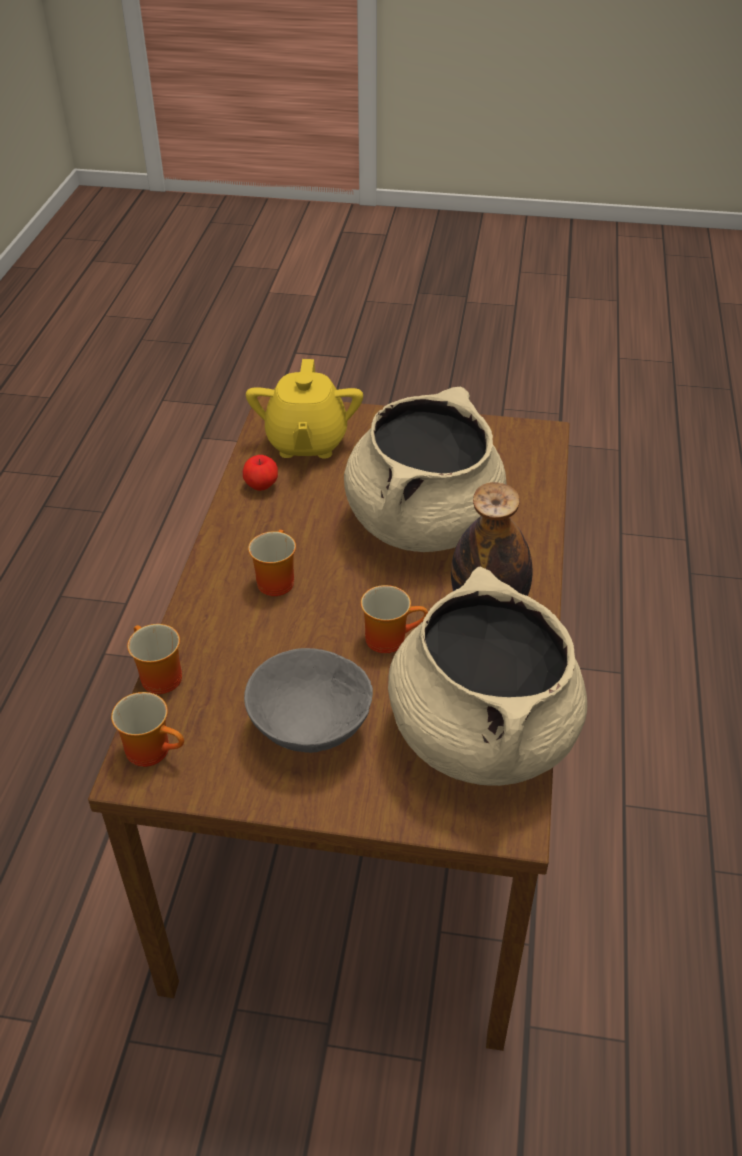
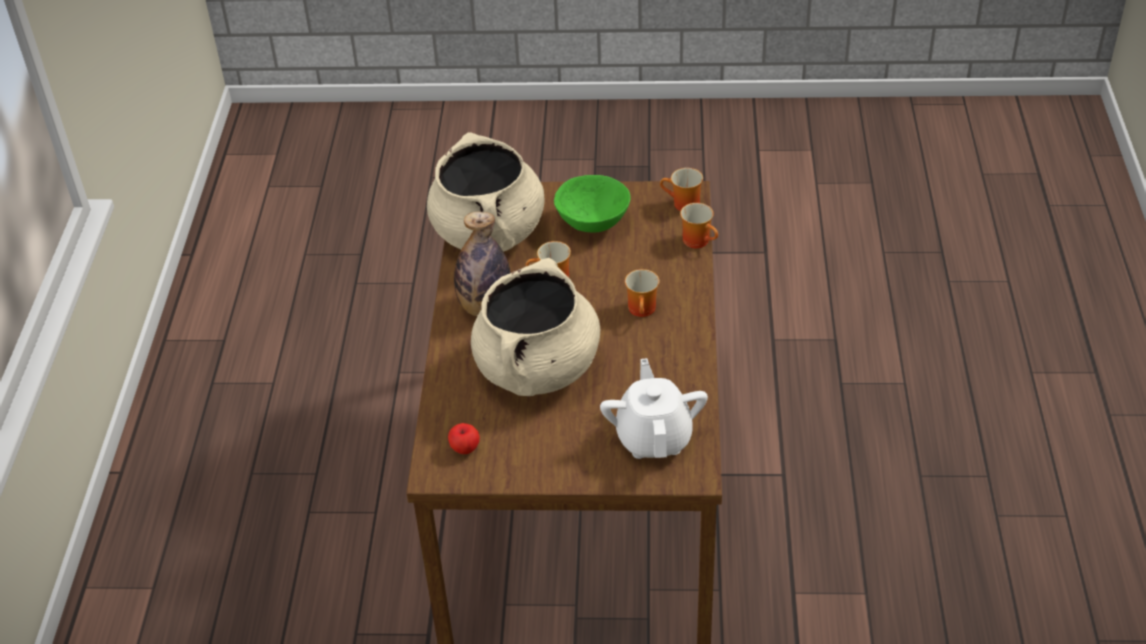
camera: 175 degrees right, 0 degrees up
apple [243,455,278,491] -> apple moved to [448,423,480,454]
grey bowl [244,648,373,753] -> green bowl [554,175,631,232]
yellow teapot [246,359,363,458] -> white teapot [600,358,708,459]

